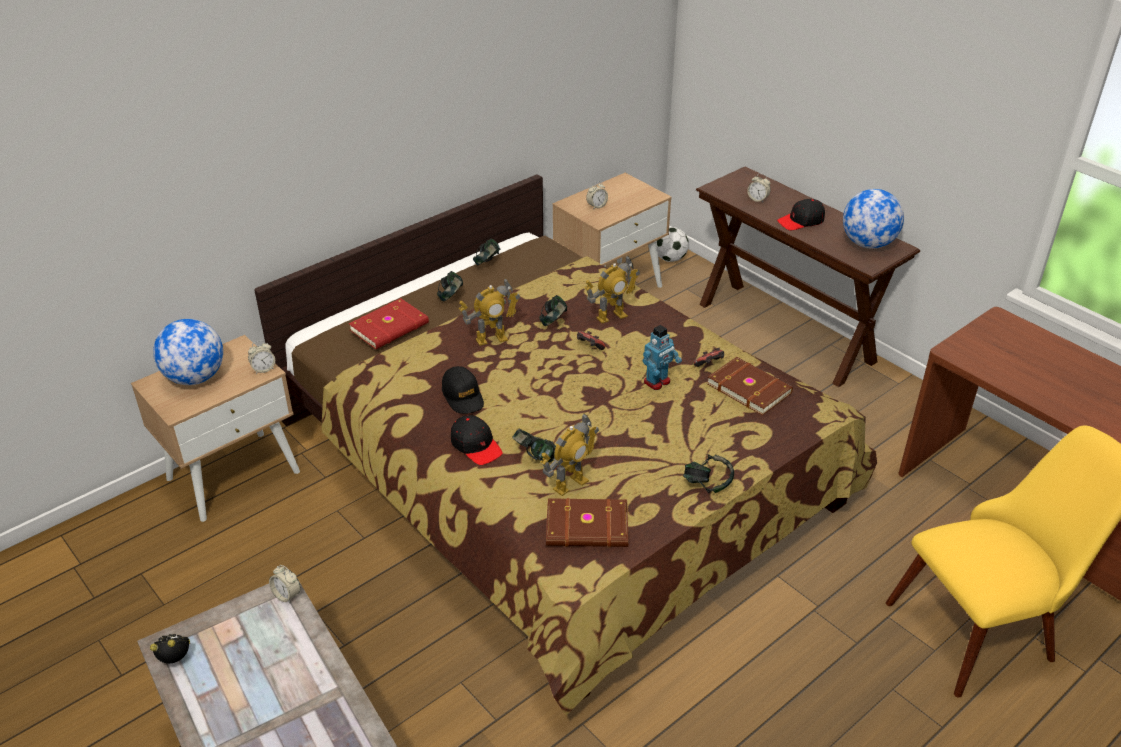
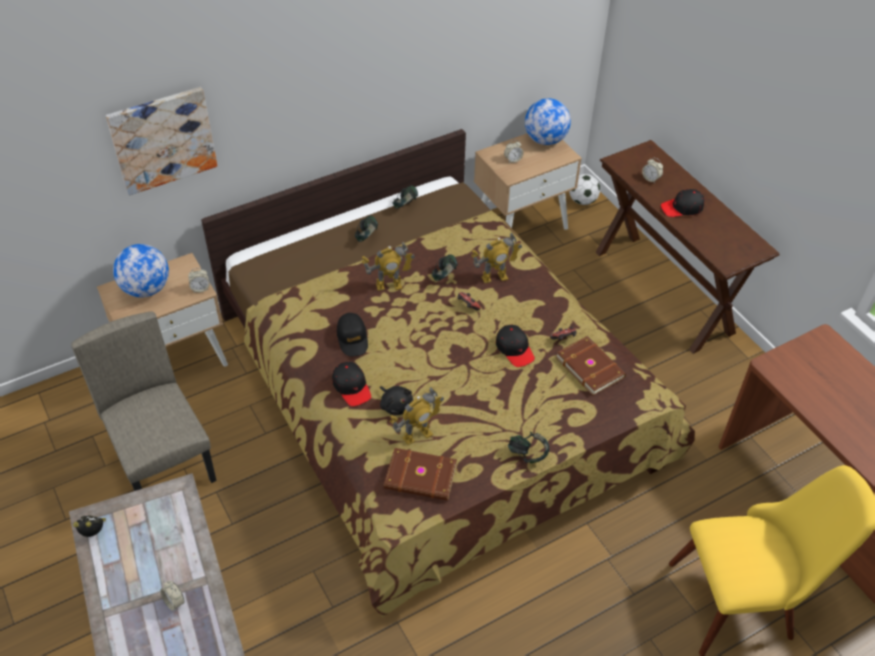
camera: 10 degrees right, 10 degrees up
alarm clock [269,565,301,603] -> alarm clock moved to [160,581,185,611]
red book [349,298,429,349] -> none
headphones [512,429,556,462] -> black plush toy [380,386,413,416]
toy robot [643,325,682,390] -> black cap [496,325,535,367]
globe [843,189,904,249] -> globe moved to [525,98,571,145]
none -> beige chair [71,311,216,491]
none -> picture [106,87,217,195]

